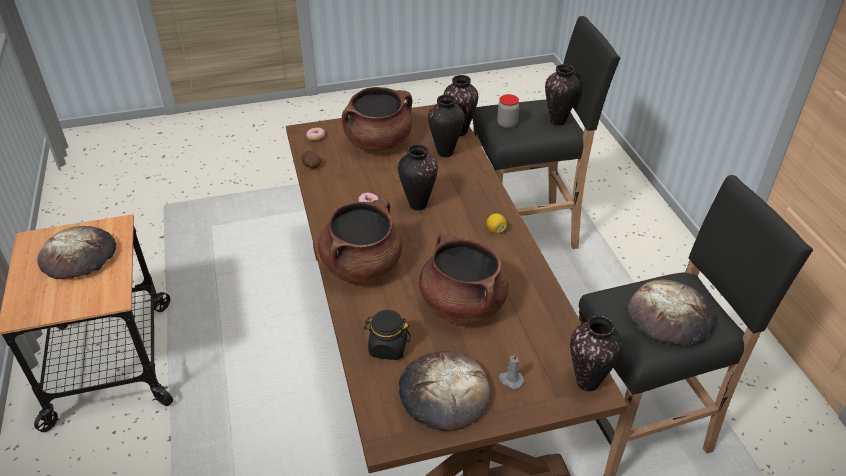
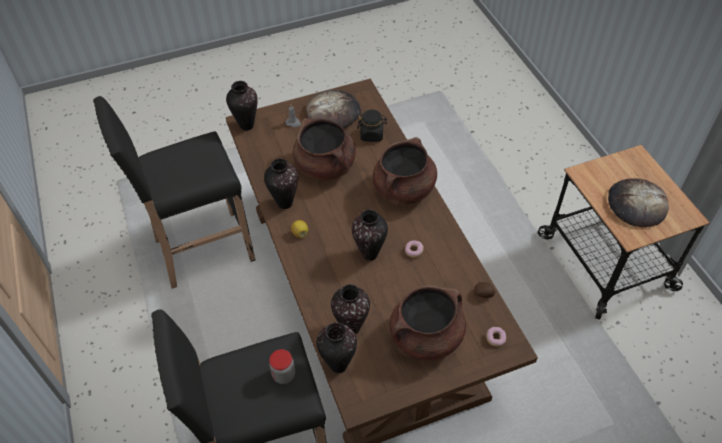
camera: 175 degrees right, 10 degrees up
vase [545,64,581,125] -> vase moved to [264,158,298,209]
bread [628,280,716,345] -> none

